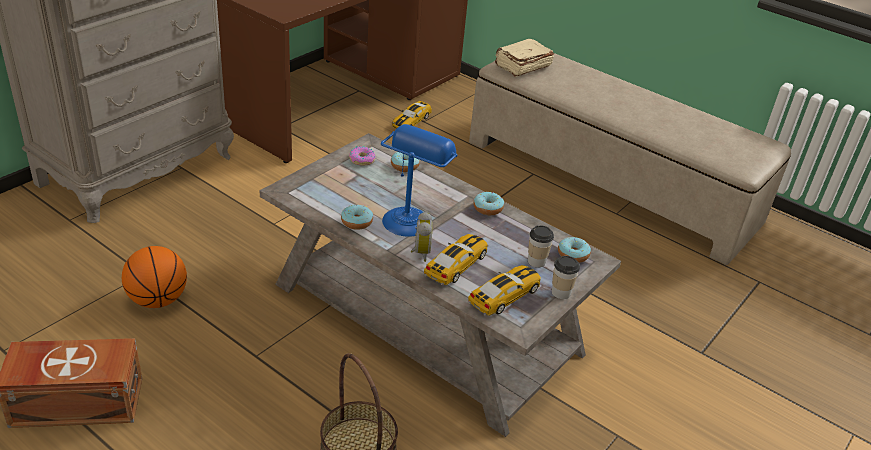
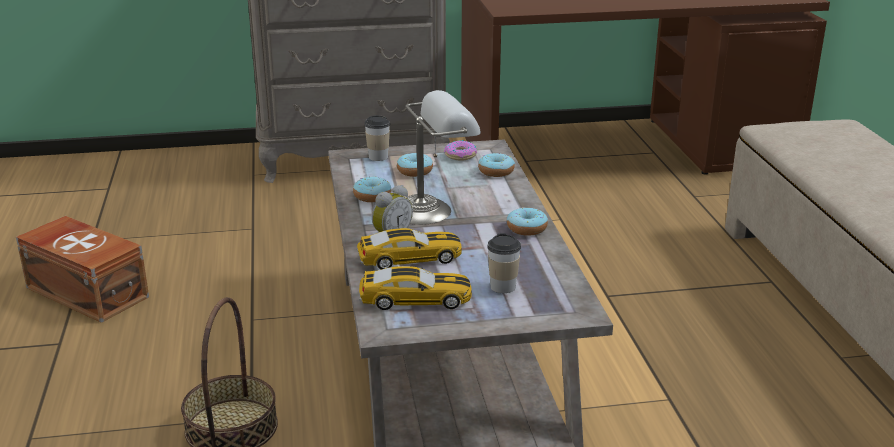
camera: 45 degrees right, 10 degrees down
basketball [122,246,187,308] -> none
blue table lamp [381,124,458,237] -> white table lamp [405,90,481,225]
toy car [392,101,432,129] -> none
beige book [495,39,554,77] -> none
cup [552,256,580,299] -> cup moved to [364,115,390,161]
donut [558,237,591,263] -> donut moved to [397,153,433,177]

